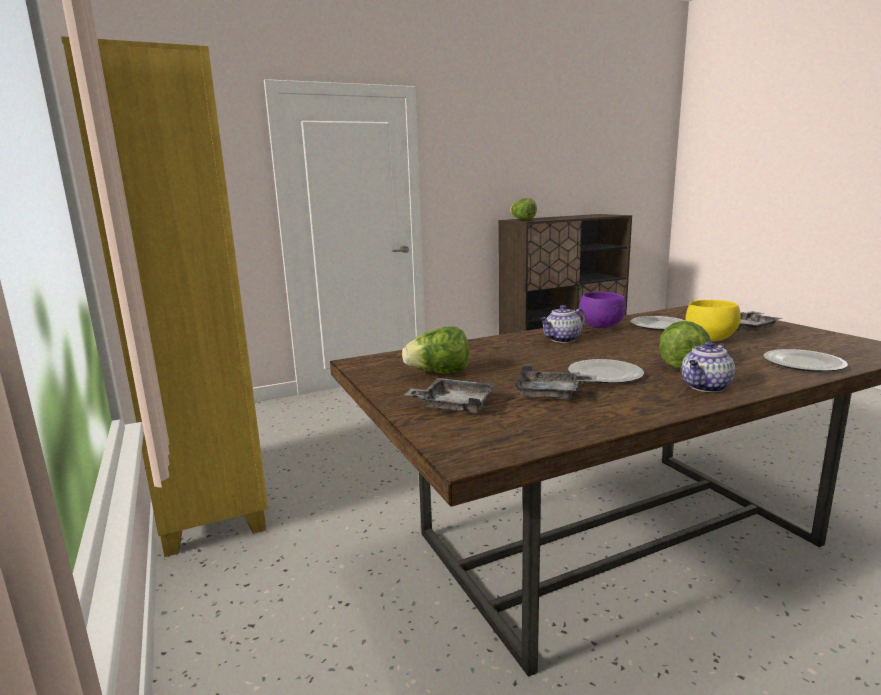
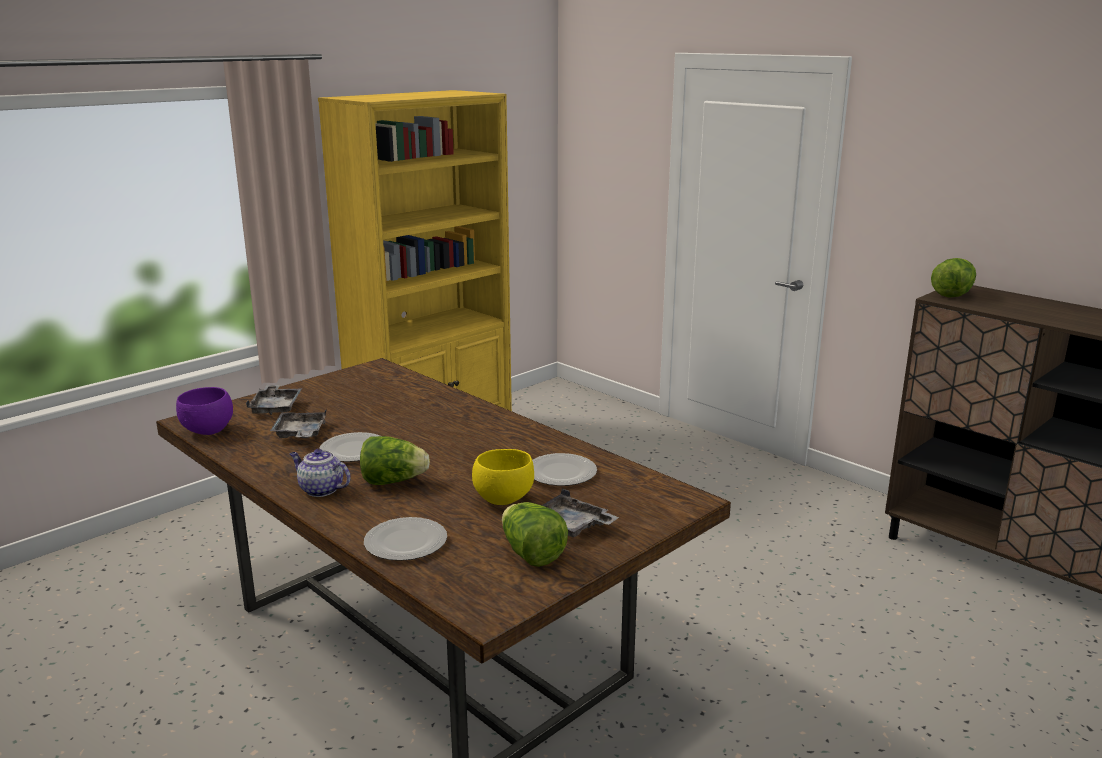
camera: 70 degrees right, 5 degrees up
lettuce [402,326,469,374] -> lettuce moved to [502,502,568,567]
teapot [539,305,586,343] -> none
purple bowl [579,292,626,328] -> purple bowl moved to [176,387,233,435]

